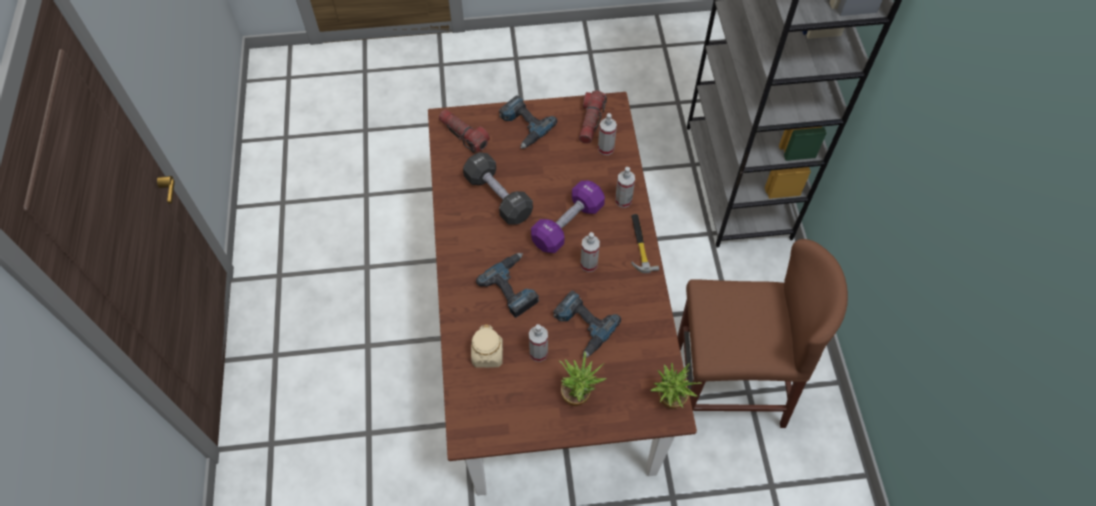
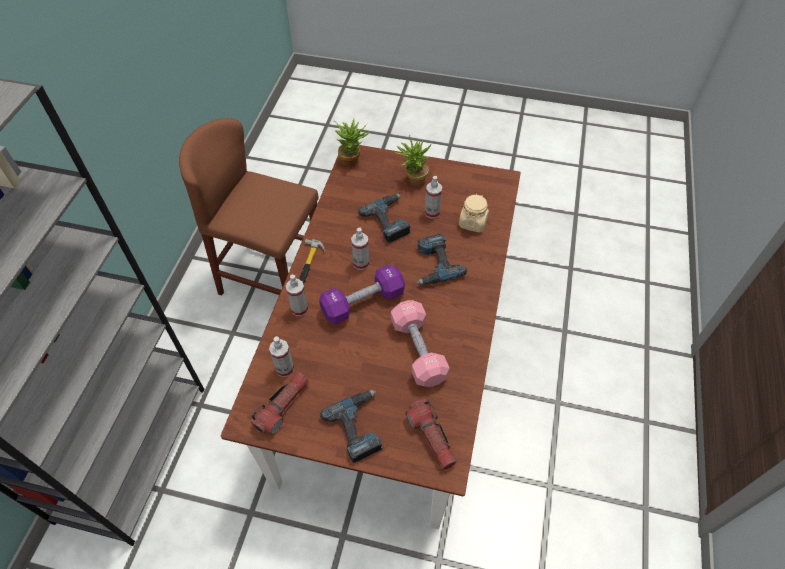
camera: 160 degrees left, 5 degrees down
black dumbbell [463,152,533,225] -> pink dumbbell [391,300,450,387]

